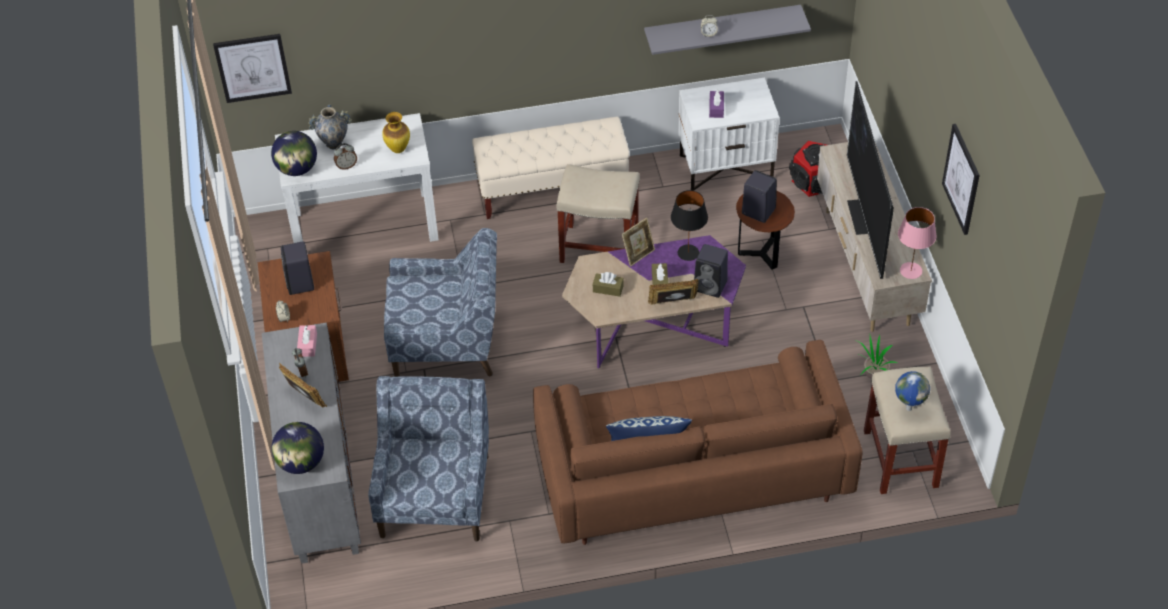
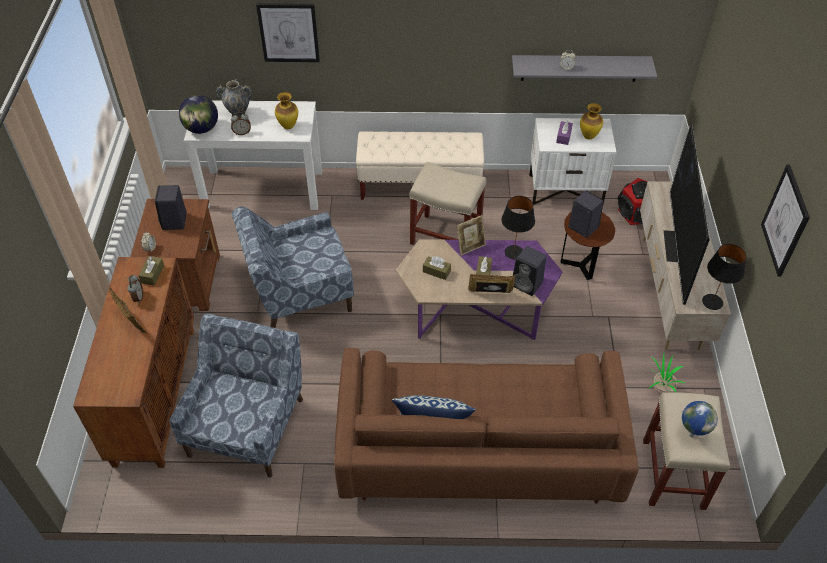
camera: 10 degrees right, 0 degrees up
picture [213,34,292,103] -> picture moved to [256,3,320,62]
grey cabinet [262,323,361,564] -> brown cabinet [73,257,194,468]
globe [271,422,324,474] -> none
pink tissue box [297,325,317,357] -> brown tissue box [138,256,164,285]
blue armchair [384,228,497,377] -> blue armchair turned 150 degrees clockwise [232,206,354,328]
pink table lamp [898,207,937,279] -> black table lamp [702,244,746,310]
none -> vase [580,103,603,140]

